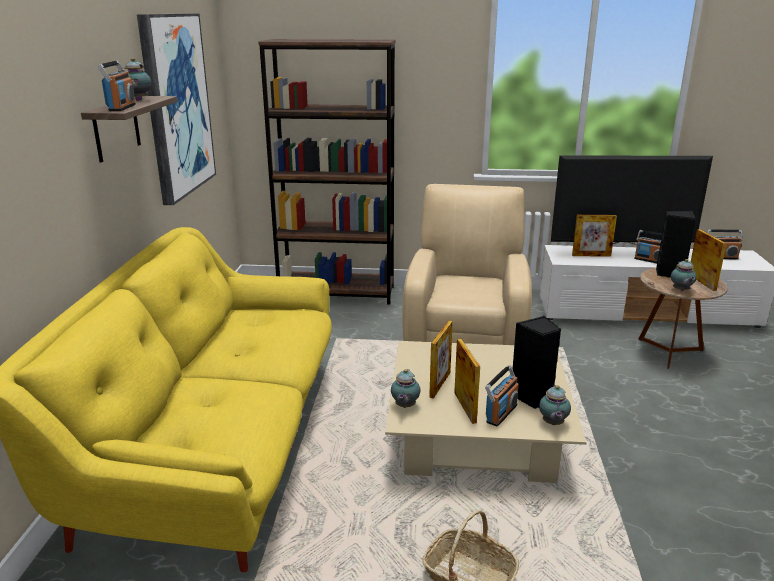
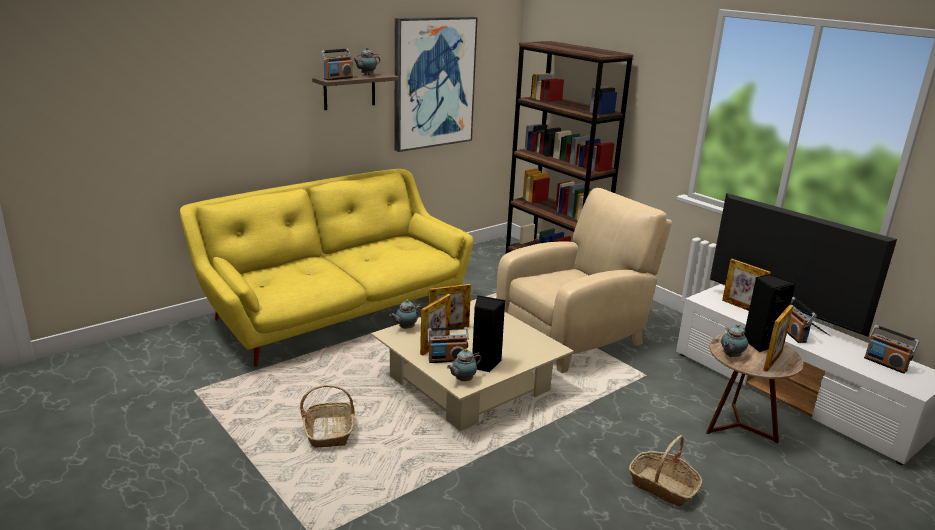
camera: 45 degrees right, 0 degrees up
none -> basket [629,435,702,506]

